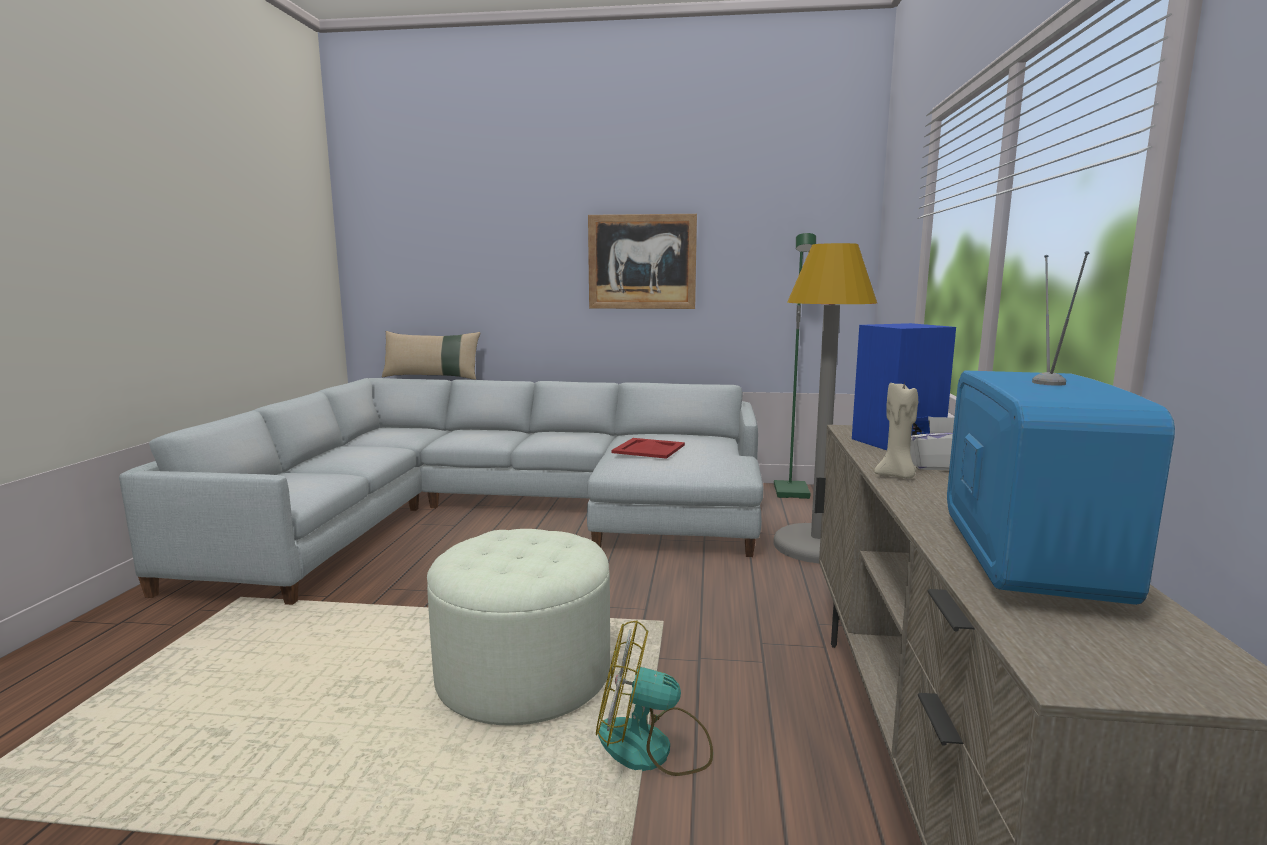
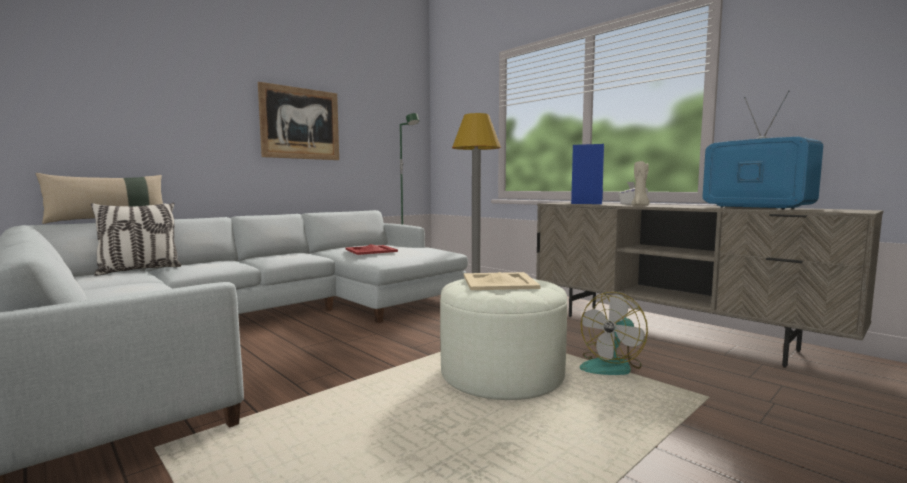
camera: 50 degrees left, 5 degrees down
none -> pillow [91,203,182,276]
none -> beige tray [464,272,541,290]

